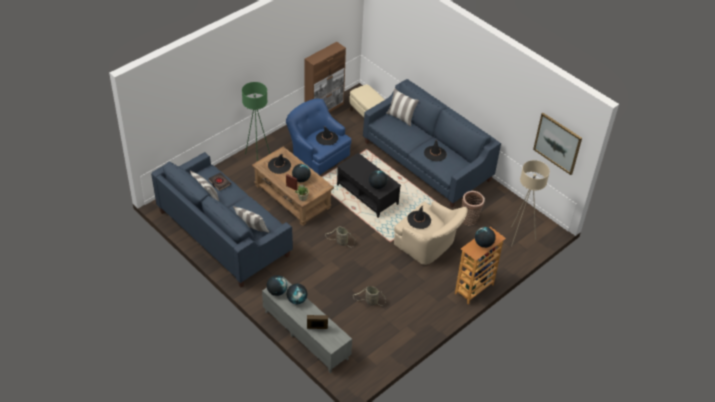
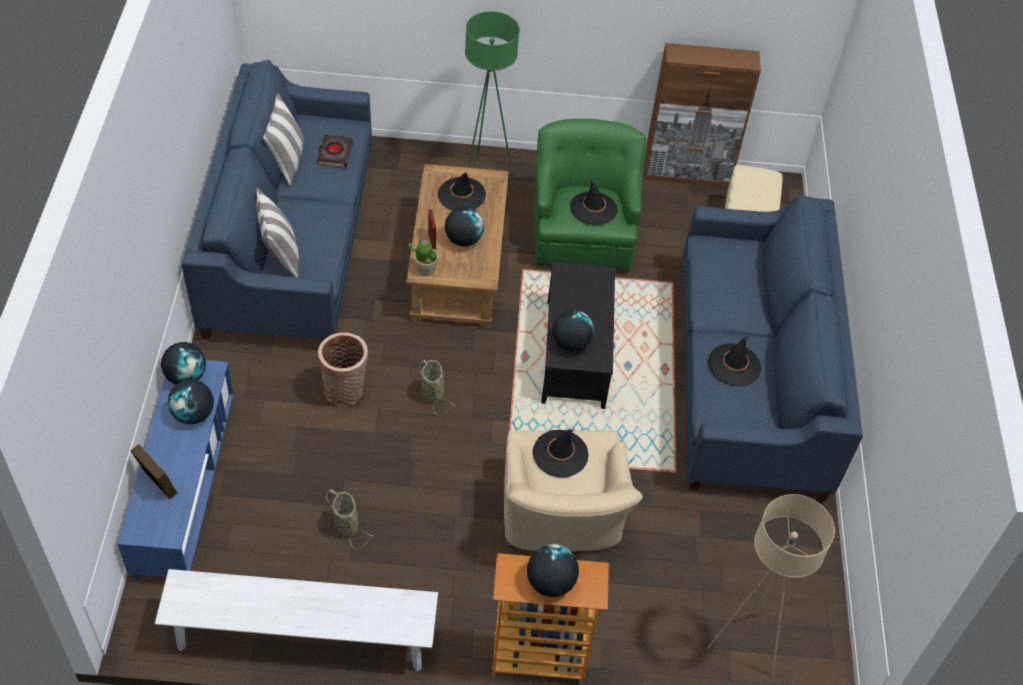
camera: 45 degrees right, 5 degrees up
grey tv stand [262,279,352,373] -> blue tv stand [117,360,234,580]
blue armchair [286,99,351,175] -> green armchair [534,119,646,271]
pillow [386,88,419,126] -> none
basket [462,191,485,226] -> basket moved to [318,332,368,406]
picture [533,113,582,175] -> none
none -> white bench [155,569,438,671]

